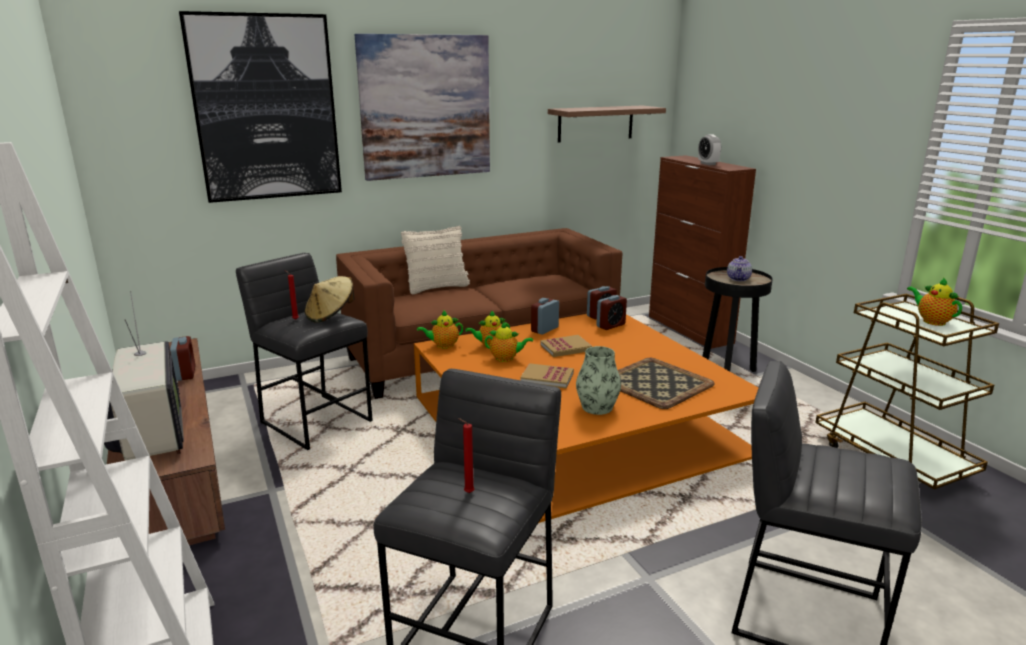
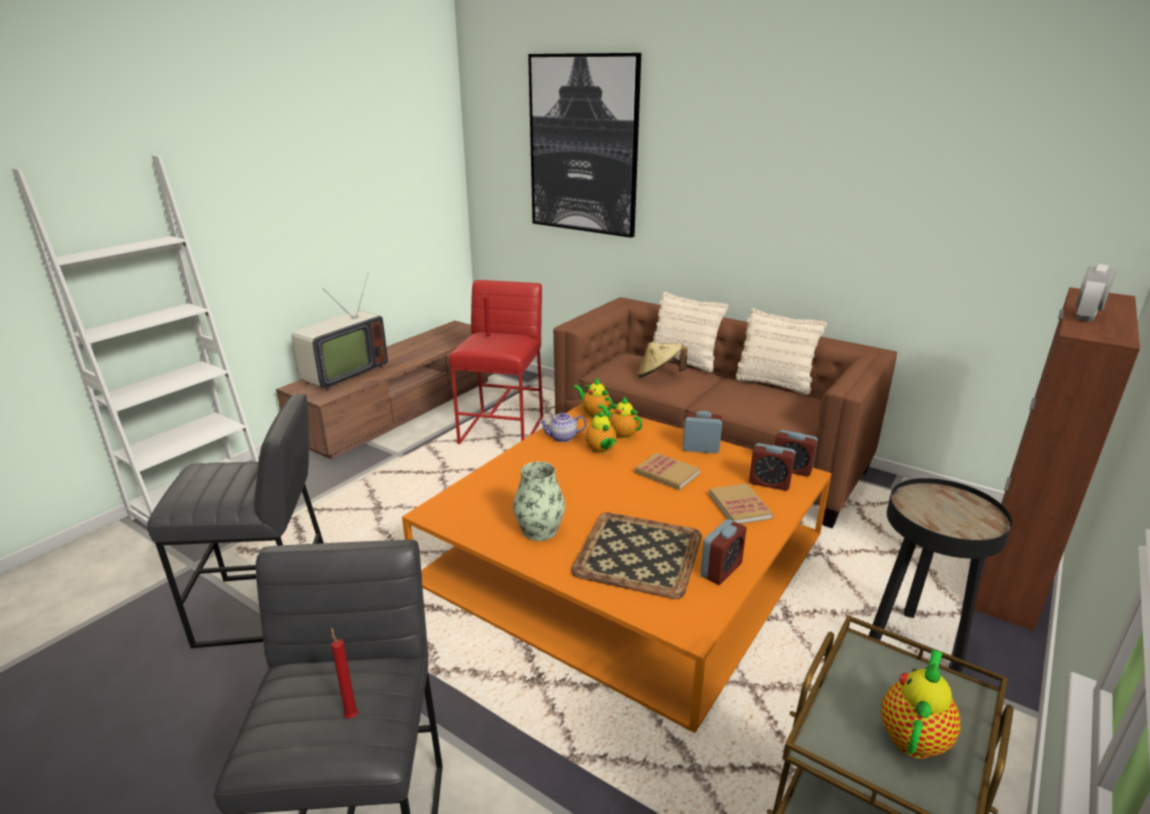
camera: 60 degrees right, 5 degrees up
alarm clock [170,336,196,381] -> alarm clock moved to [700,519,747,585]
grey stool [236,253,373,450] -> red stool [449,280,543,444]
beige hat [305,276,355,323] -> beige hat moved to [638,343,688,377]
picture [354,34,490,181] -> none
red candle [458,418,474,493] -> red candle moved to [331,627,358,719]
book [520,363,574,389] -> book moved to [709,483,774,524]
shelf [548,105,666,143] -> none
teapot [727,256,752,281] -> teapot moved to [539,412,586,442]
none -> beige pillow [736,308,827,395]

